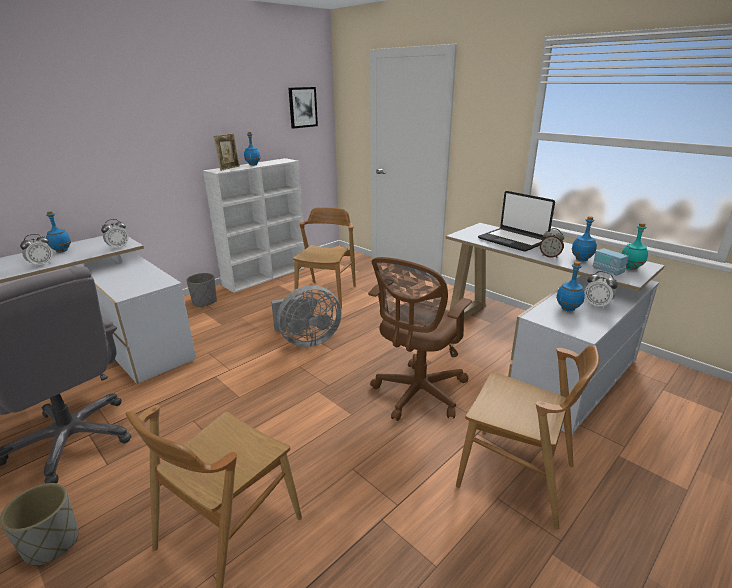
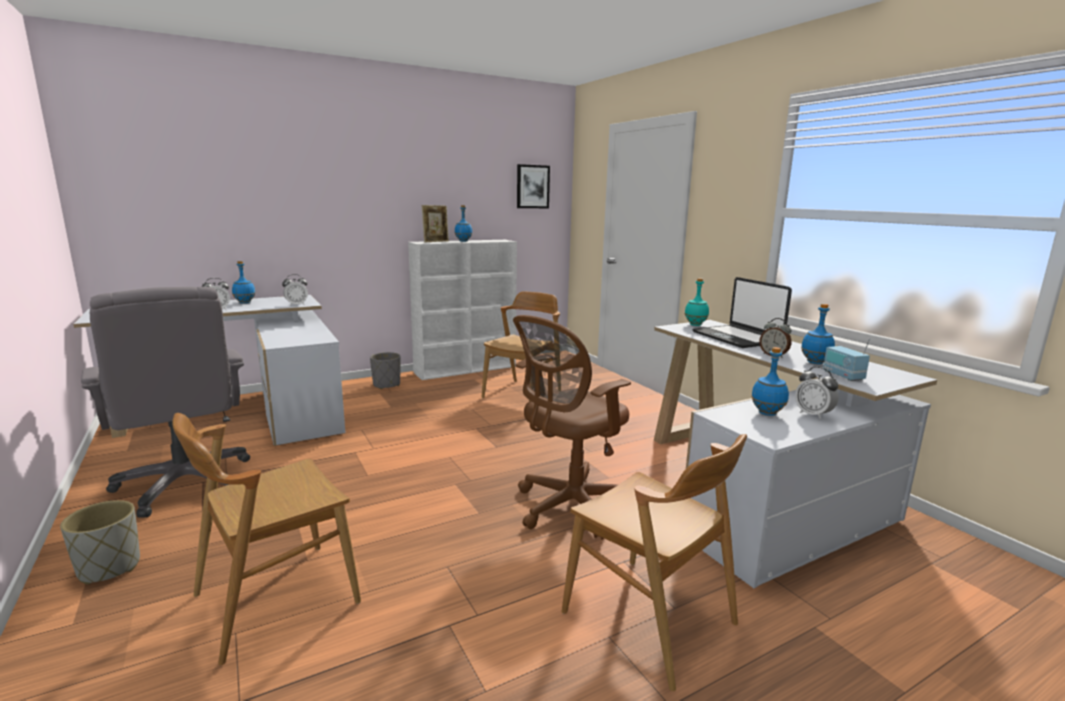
camera: 15 degrees right, 10 degrees down
grey fan [271,285,341,347] -> none
turquoise bottle [621,223,648,270] -> turquoise bottle moved to [685,278,709,326]

